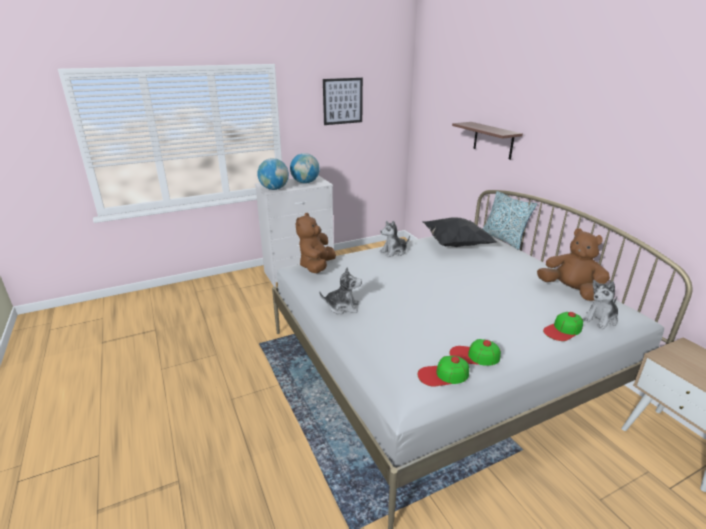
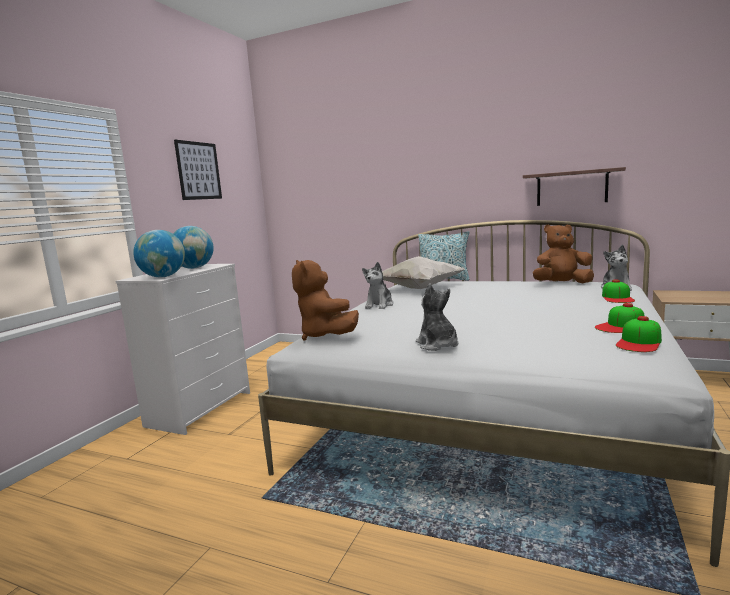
camera: 40 degrees left, 15 degrees down
plush toy [319,267,362,314] -> plush toy turned 75 degrees counterclockwise [416,283,458,351]
black pillow [422,217,498,247] -> white pillow [382,256,465,289]
shelf [452,122,523,160] -> shelf moved to [523,167,626,206]

